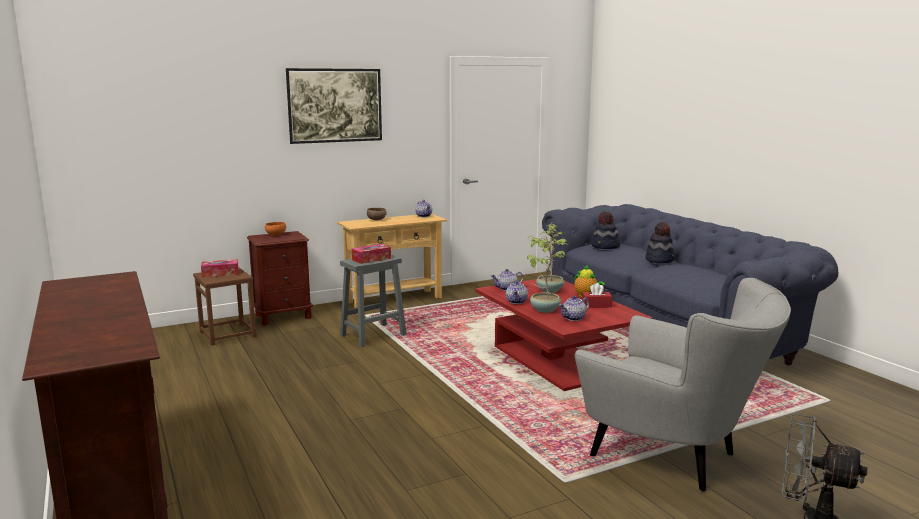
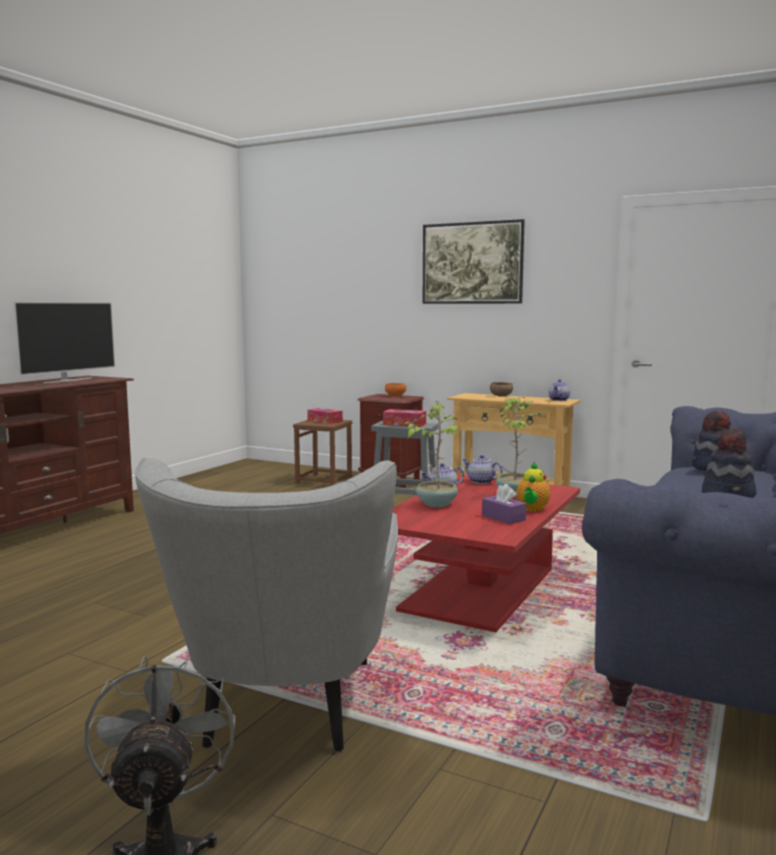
camera: 55 degrees right, 5 degrees down
teapot [559,296,589,321] -> none
red tissue box [582,283,612,308] -> purple tissue box [482,484,526,524]
none -> television [13,302,115,383]

